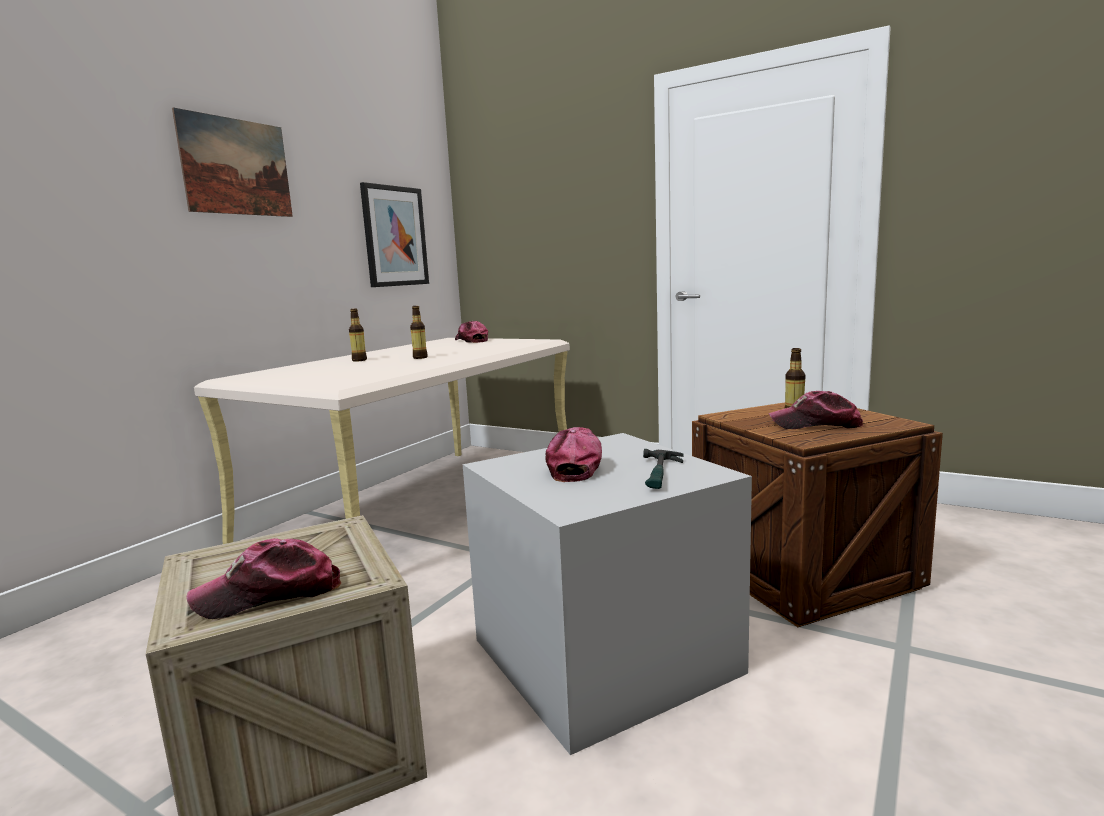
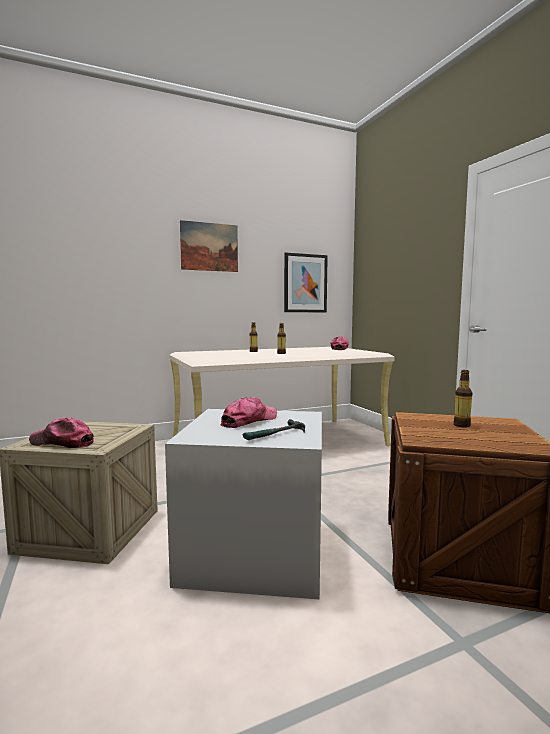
camera: 35 degrees right, 5 degrees down
cap [769,391,863,429] -> none

